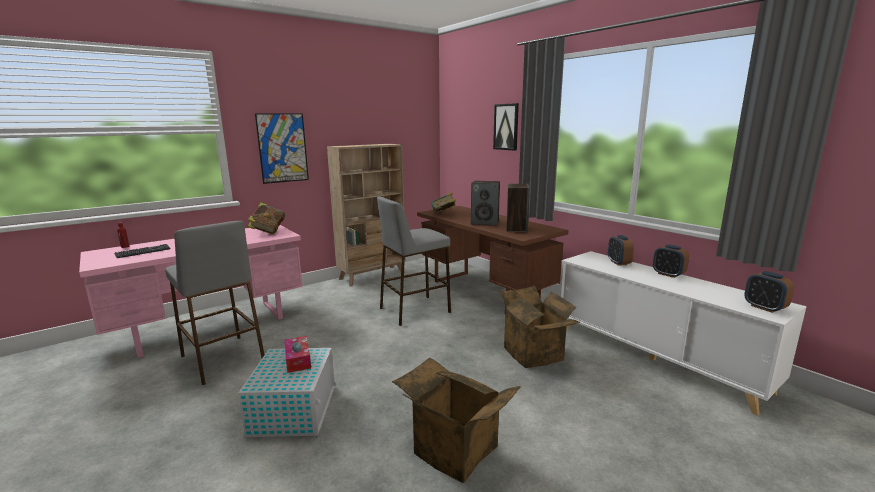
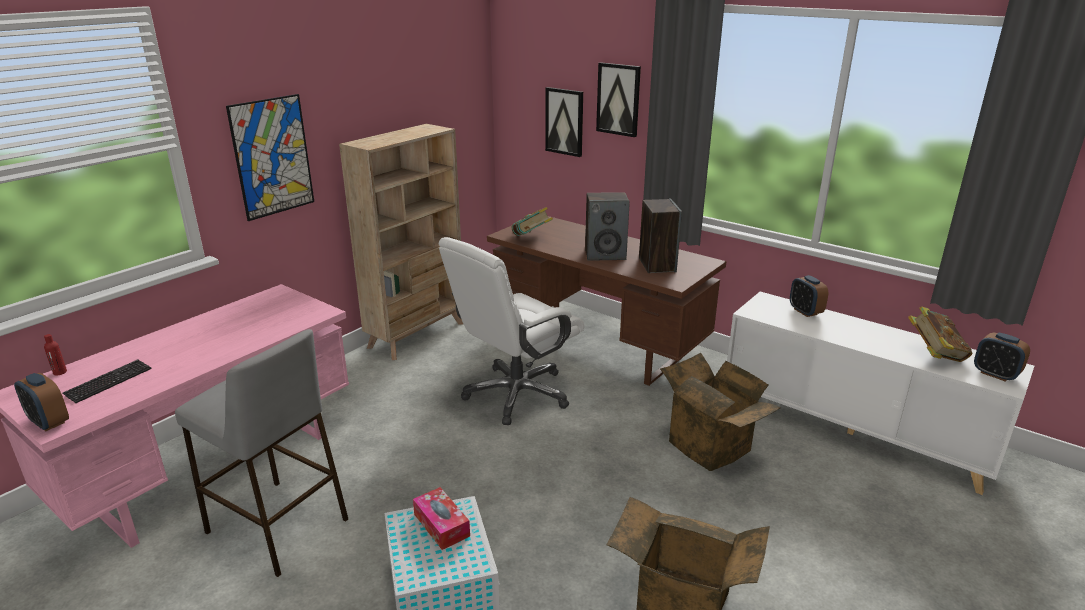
camera: 15 degrees left, 10 degrees up
book [247,203,285,234] -> book moved to [908,306,973,362]
grey stool [377,197,451,326] -> white office chair [439,237,584,425]
alarm clock [653,244,689,278] -> alarm clock moved to [14,373,69,431]
none -> picture [545,87,583,157]

